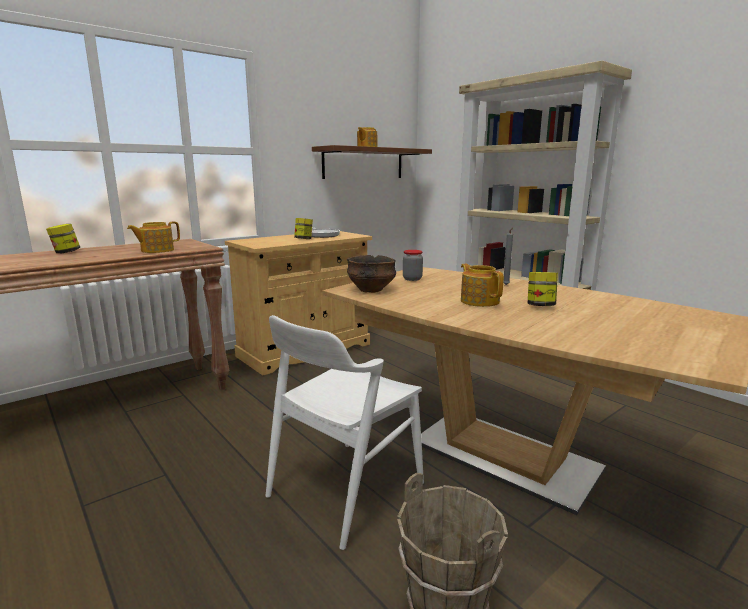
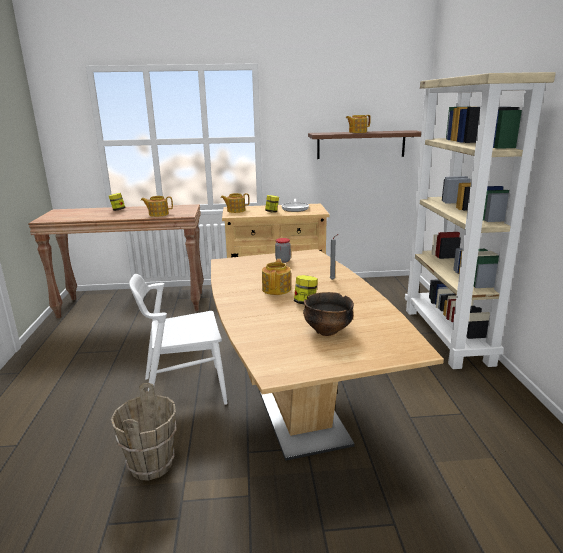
camera: 35 degrees right, 5 degrees up
bowl [347,255,396,293] -> bowl moved to [303,292,354,336]
none -> teapot [221,193,250,213]

